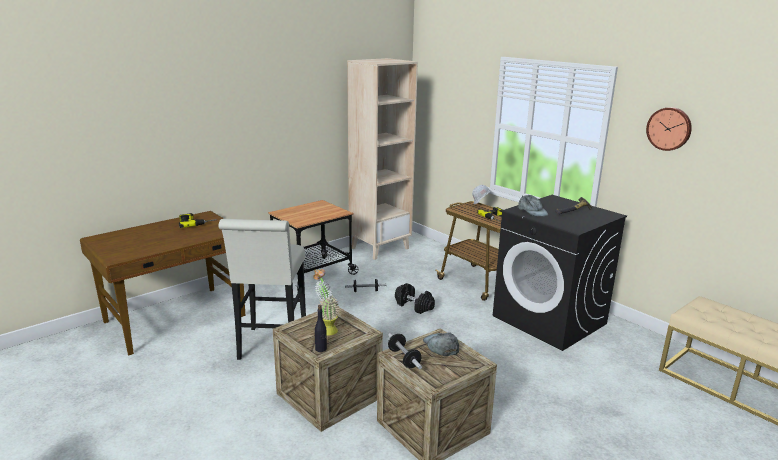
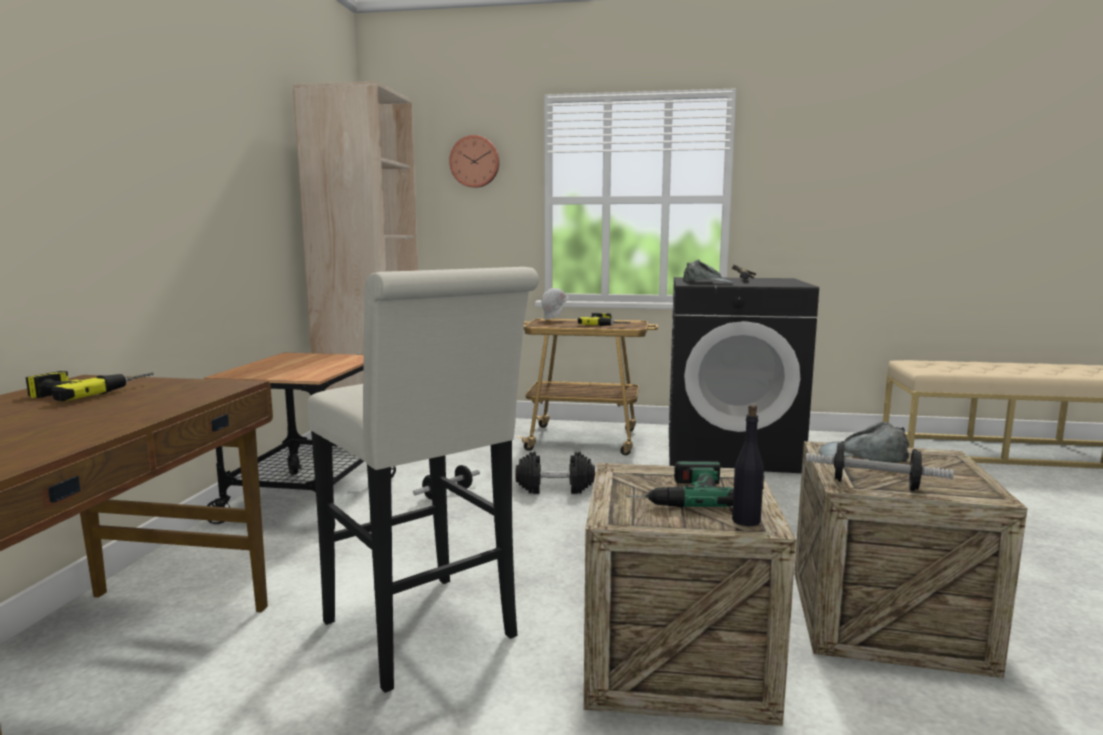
camera: 40 degrees left, 10 degrees down
potted plant [313,269,340,336] -> power drill [627,461,734,507]
wall clock [646,107,692,151] -> wall clock moved to [449,135,500,188]

